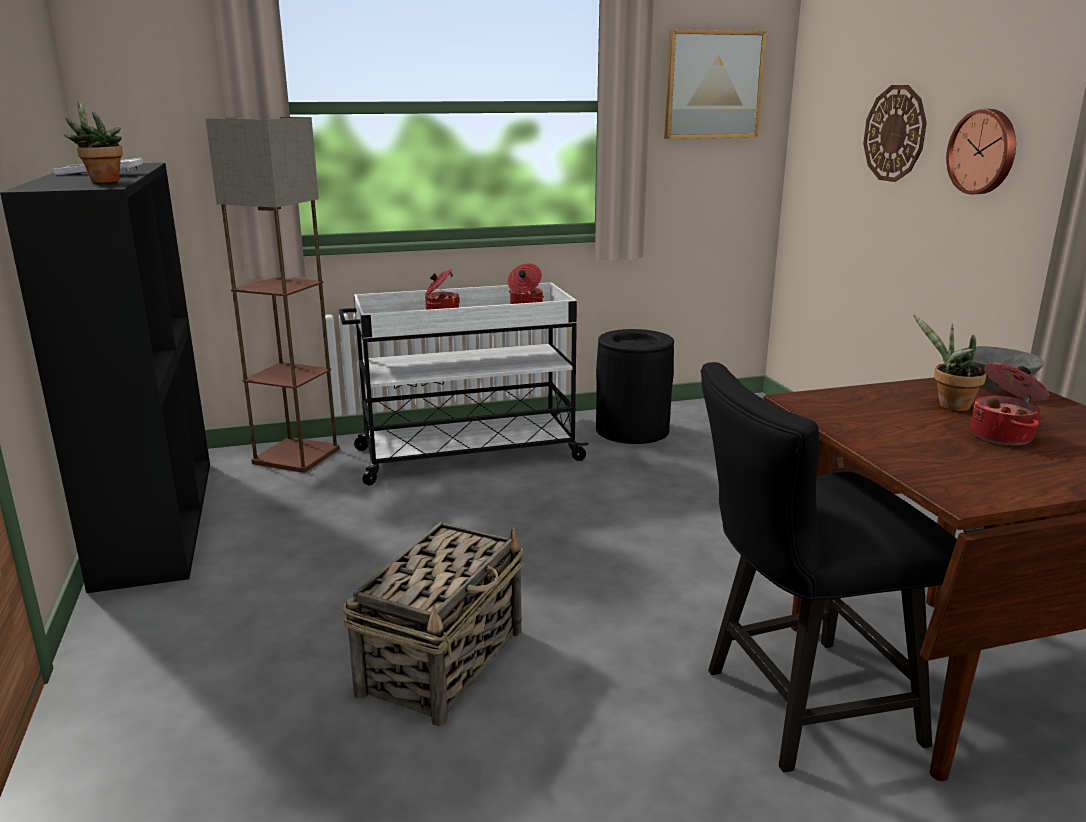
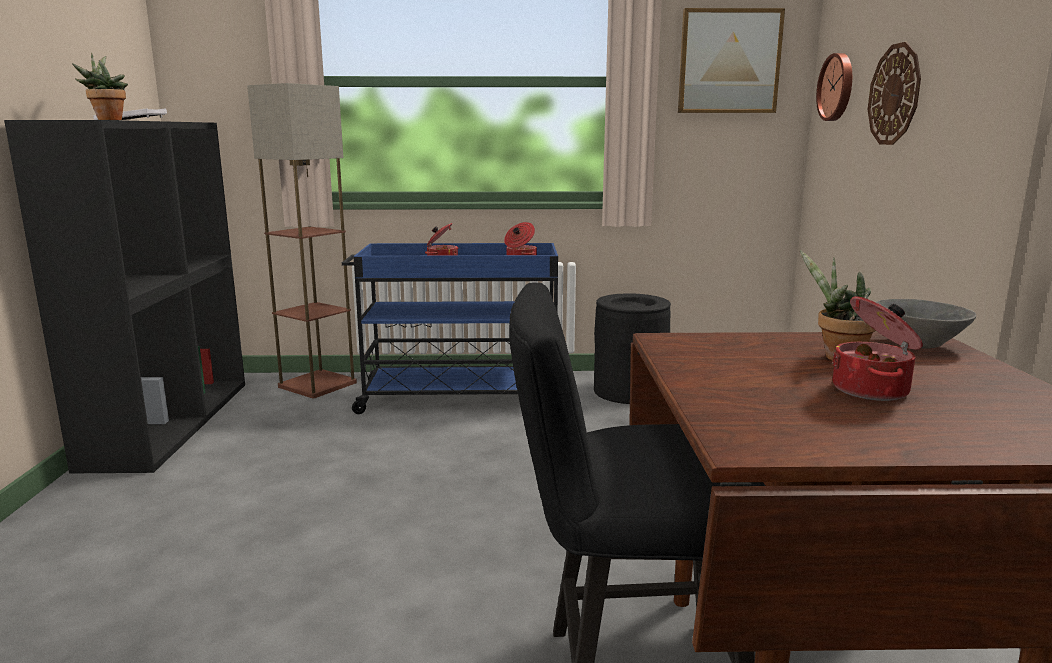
camera: 15 degrees right, 5 degrees down
white cart [339,282,589,486] -> blue cart [342,243,558,414]
basket [343,522,524,726] -> none
wall clock [946,109,1016,194] -> wall clock moved to [816,53,852,121]

